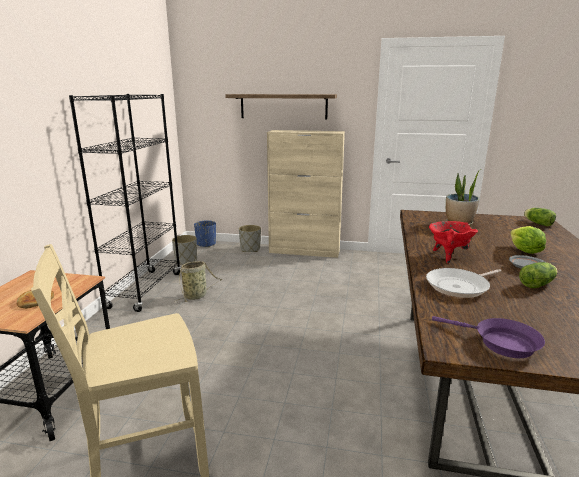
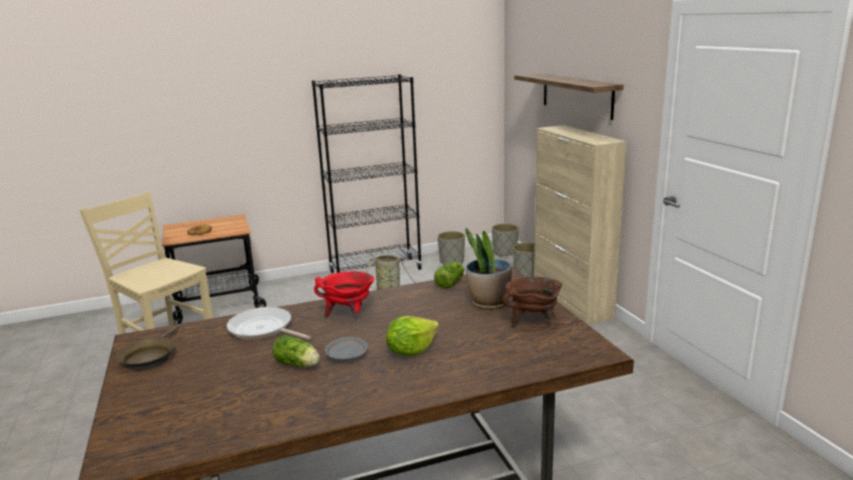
camera: 60 degrees right, 0 degrees up
blue planter [194,220,216,247] -> grey planter [492,224,519,257]
purple frying pan [432,316,545,358] -> brown frying pan [116,324,181,371]
lettuce [524,208,556,226] -> lettuce moved to [434,262,464,289]
none -> brown cooking pot [503,276,562,327]

